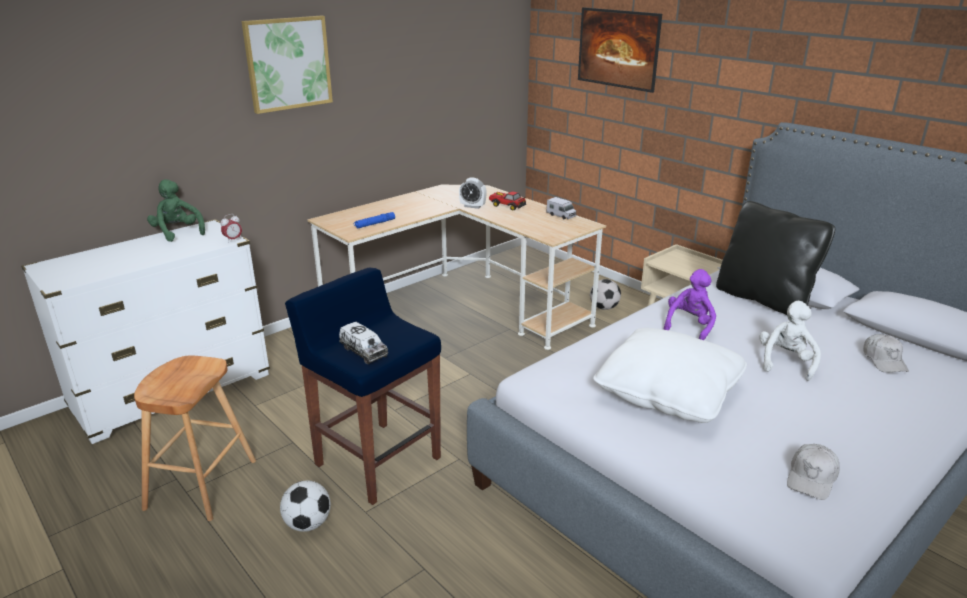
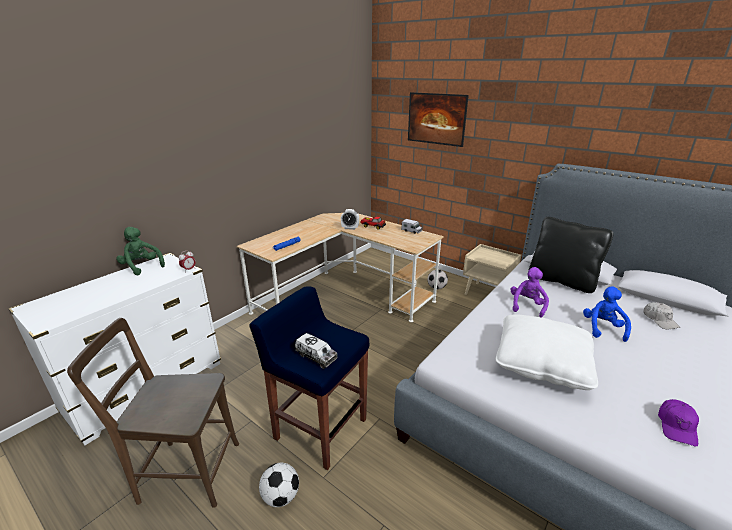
camera: 10 degrees left, 0 degrees up
brown stool [134,356,256,521] -> brown chair [67,318,239,508]
picture [242,16,333,114] -> none
white plush toy [759,301,821,381] -> blue plush toy [583,286,631,342]
white cap [787,444,839,500] -> purple cap [658,399,699,447]

